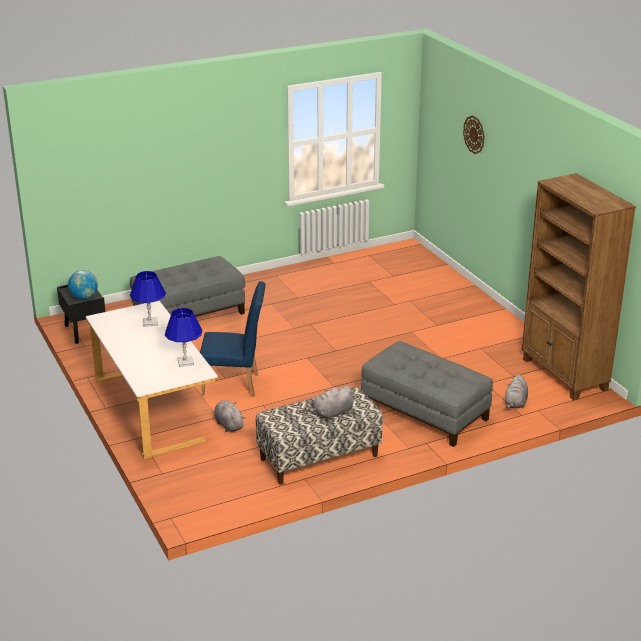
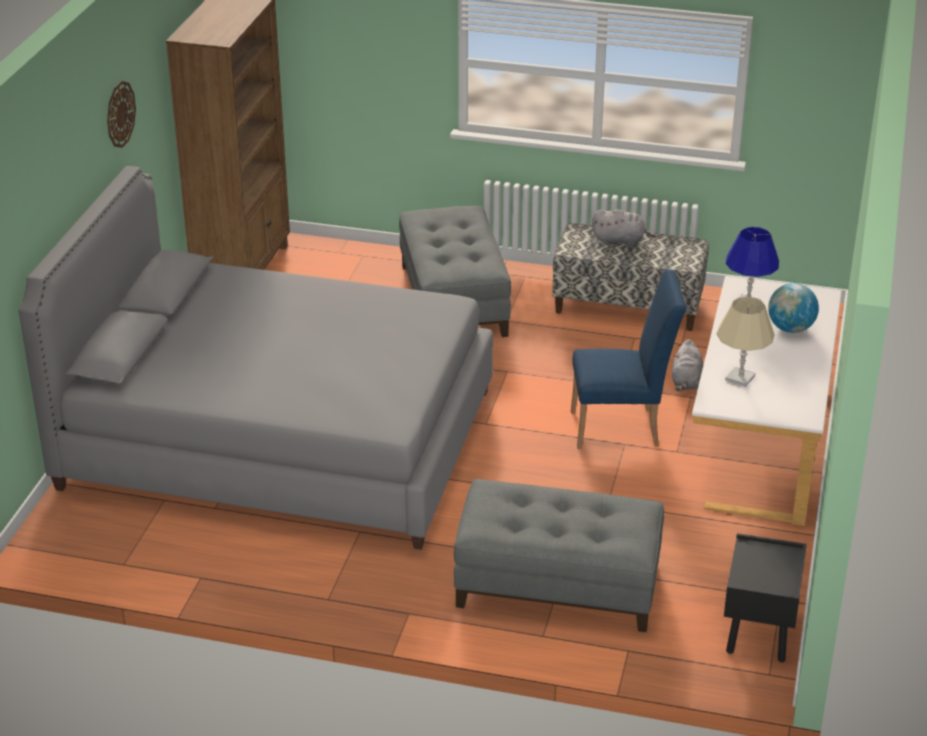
camera: 140 degrees left, 5 degrees up
globe [68,270,98,299] -> globe moved to [768,283,819,333]
blue table lamp [130,271,166,327] -> beige table lamp [716,297,774,387]
blue chair [200,281,266,396] -> blue chair turned 135 degrees clockwise [571,269,686,449]
wall clock [463,115,484,154] -> wall clock moved to [107,81,136,148]
grey plush toy [505,374,528,408] -> none
none -> grey bed [18,166,493,550]

